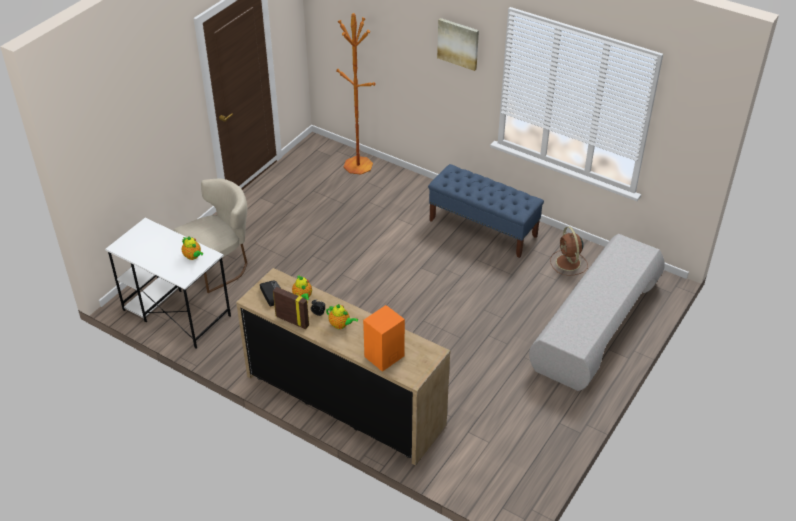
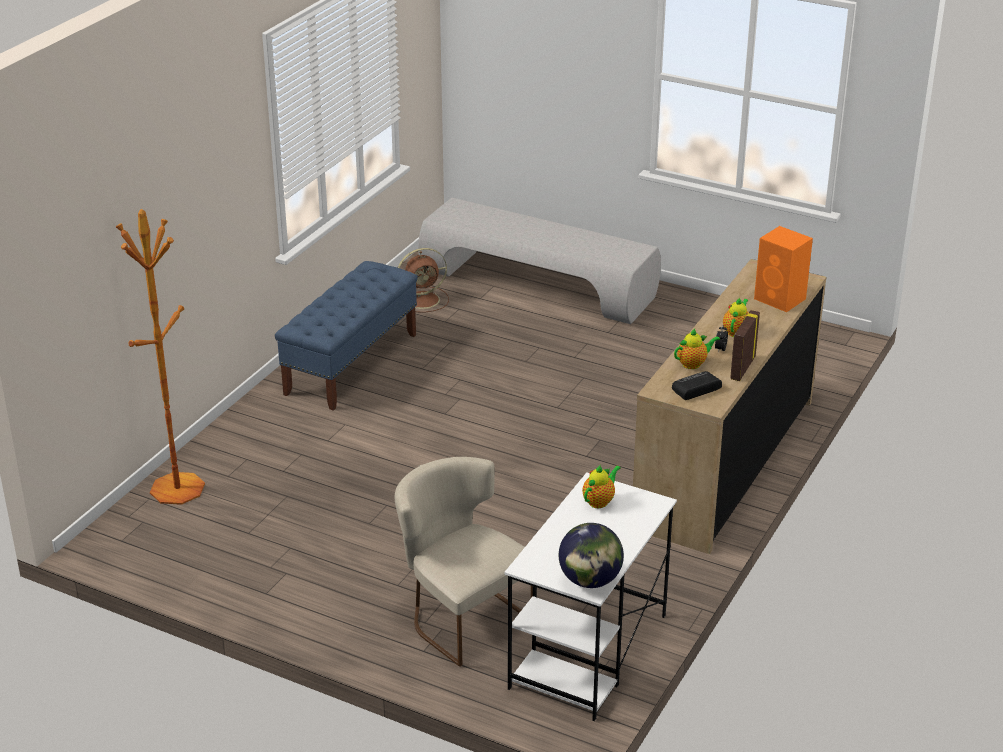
camera: 95 degrees left, 10 degrees down
picture [437,18,479,71] -> none
none -> globe [559,523,624,588]

